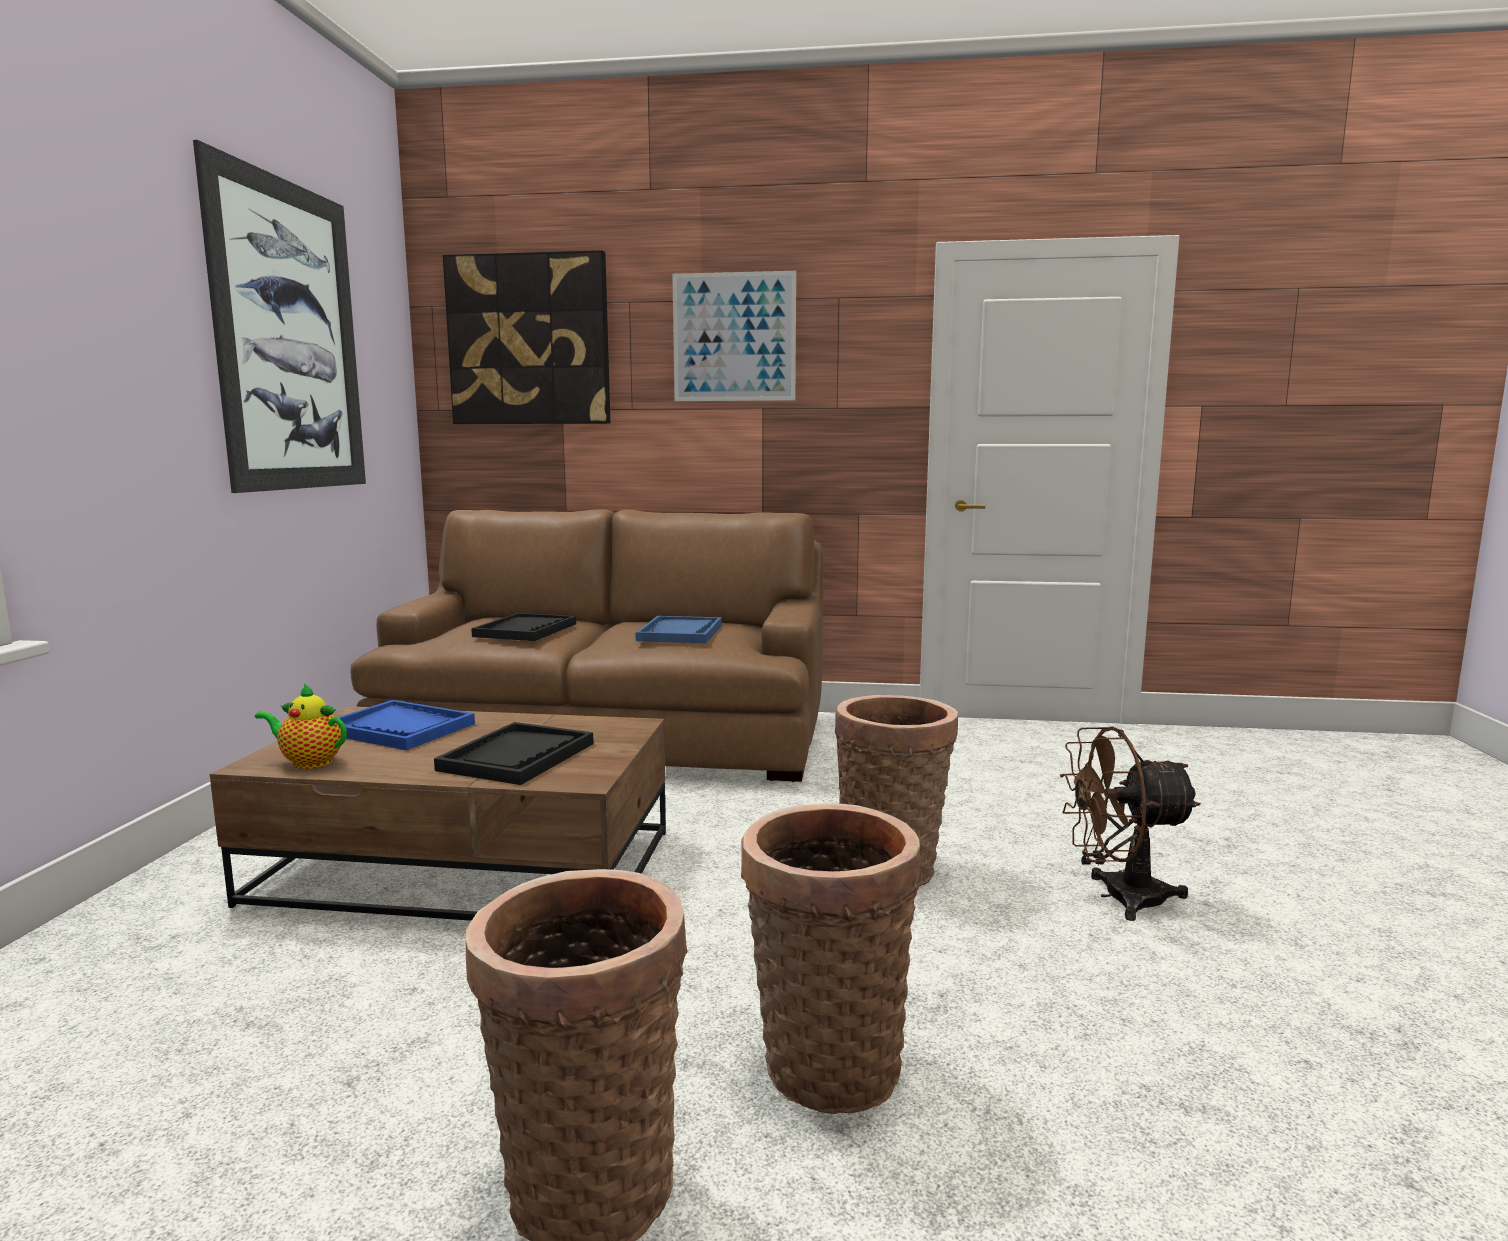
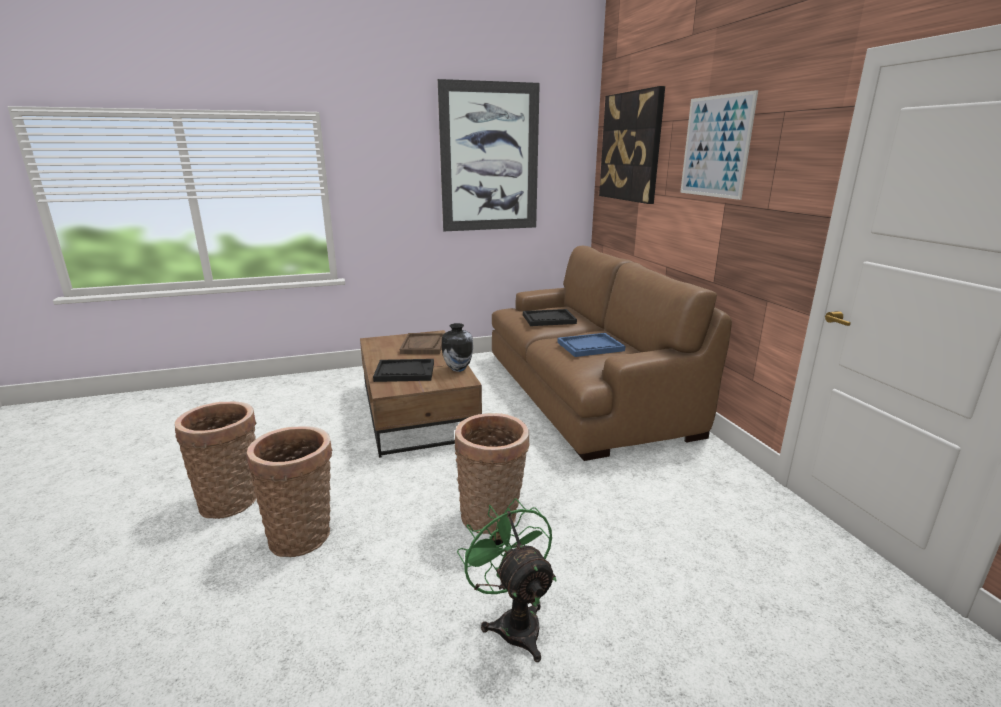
camera: 65 degrees right, 10 degrees up
teapot [255,683,347,769] -> none
blue tray [338,700,475,750] -> brown tray [400,333,444,354]
brown fan [1060,726,1200,921] -> green fan [457,498,557,662]
none -> vase [442,323,473,372]

